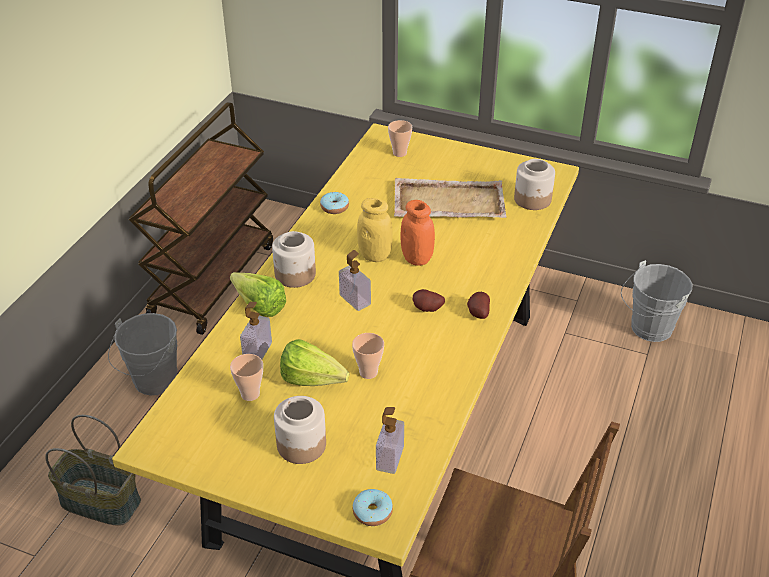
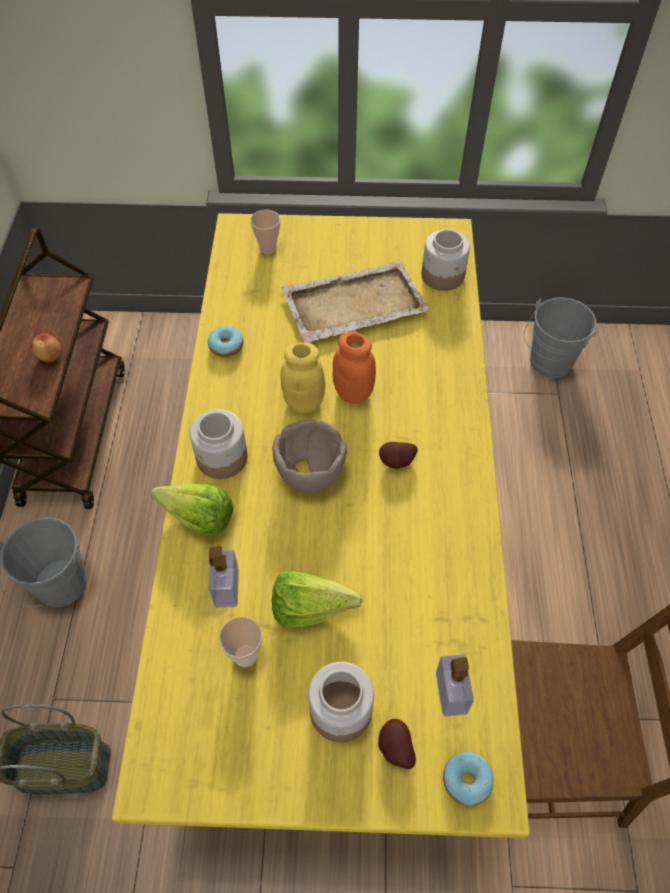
camera: 20 degrees left, 15 degrees up
soap dispenser [339,250,371,311] -> brown bowl [273,419,347,493]
cup [352,333,384,379] -> none
potato [467,292,490,319] -> potato moved to [378,719,416,769]
none -> apple [31,333,61,362]

